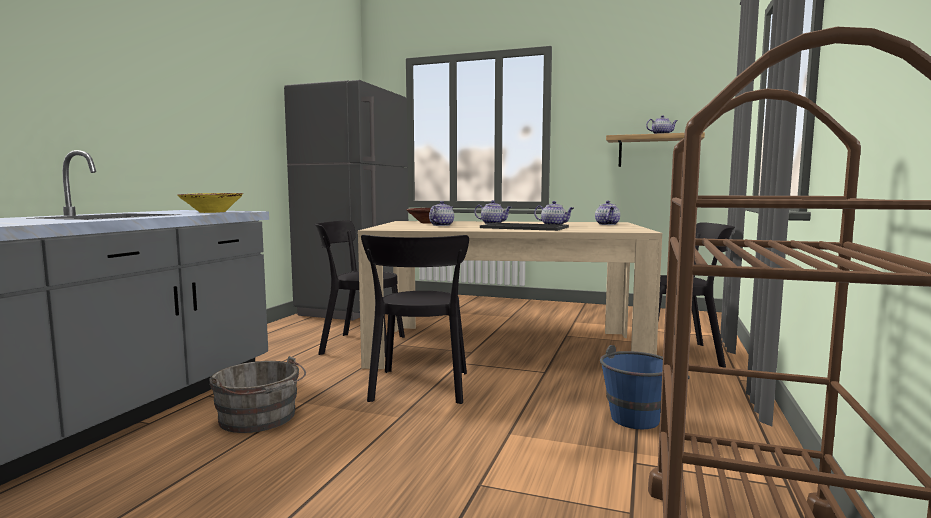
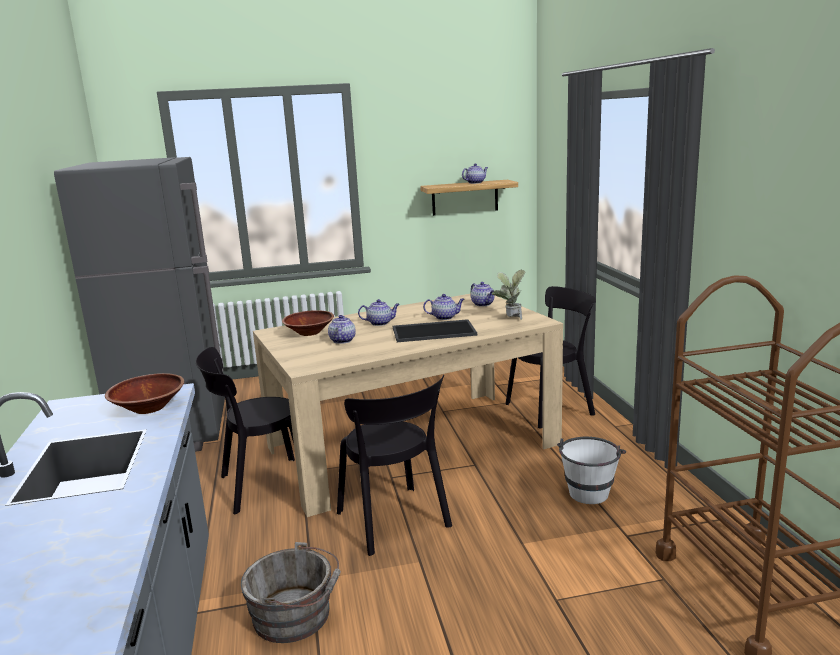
camera: 30 degrees left, 10 degrees up
yellow bowl [177,193,244,213] -> brown bowl [105,373,184,414]
blue bucket [600,345,690,429] -> white bucket [557,437,626,504]
none -> potted plant [492,270,526,320]

